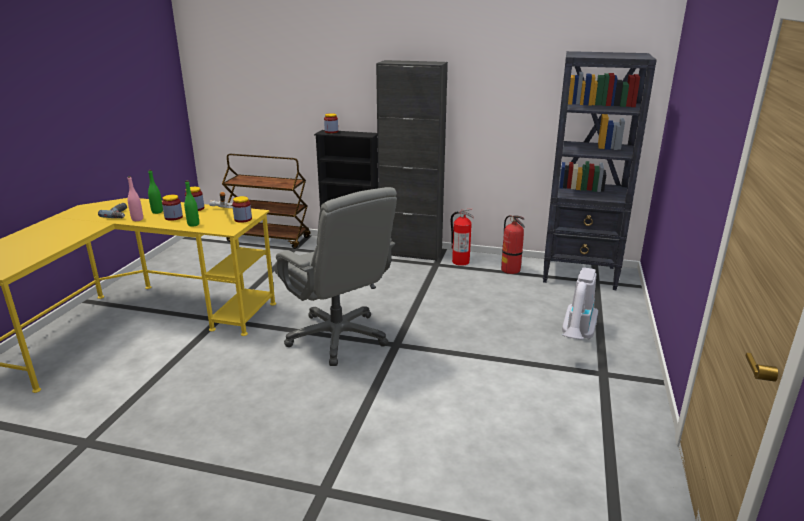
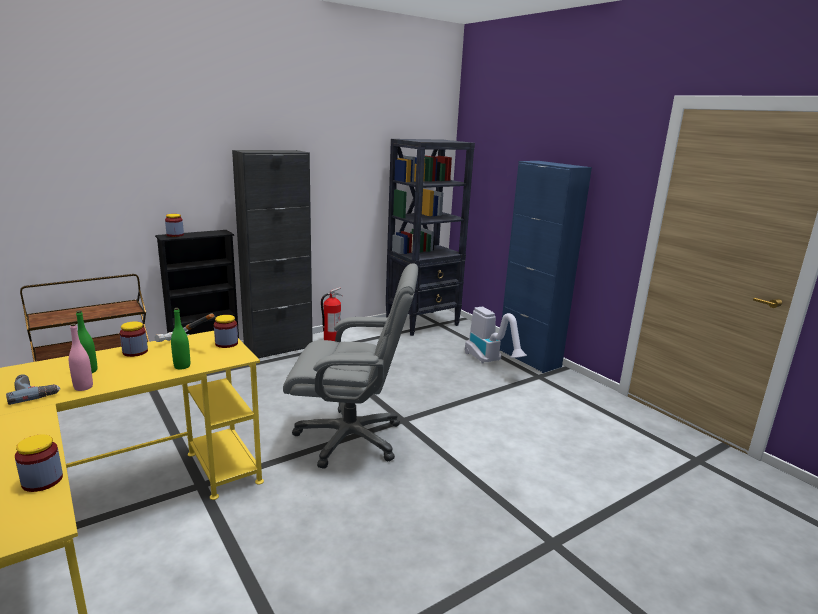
camera: 50 degrees left, 5 degrees down
jar [162,195,183,221] -> jar moved to [15,434,63,492]
fire extinguisher [501,215,525,274] -> none
none -> blue cabinet [500,161,592,373]

